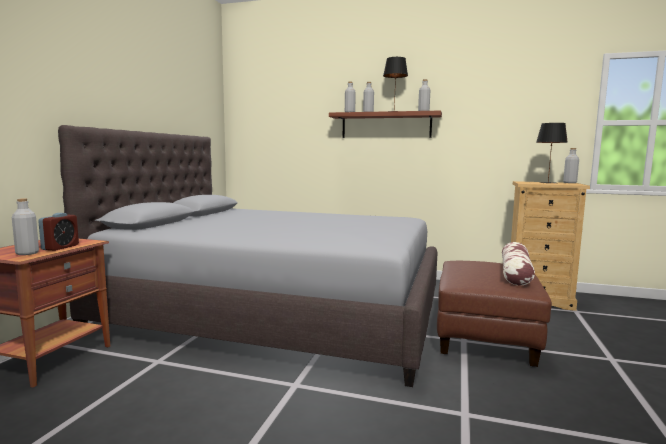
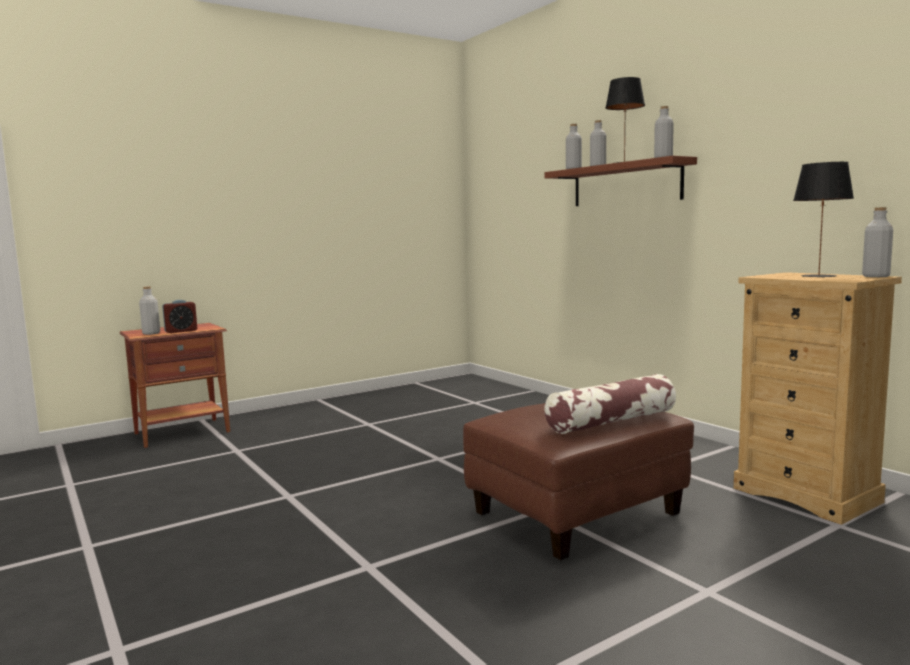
camera: 40 degrees right, 0 degrees up
grey bed [58,125,438,387] -> none

